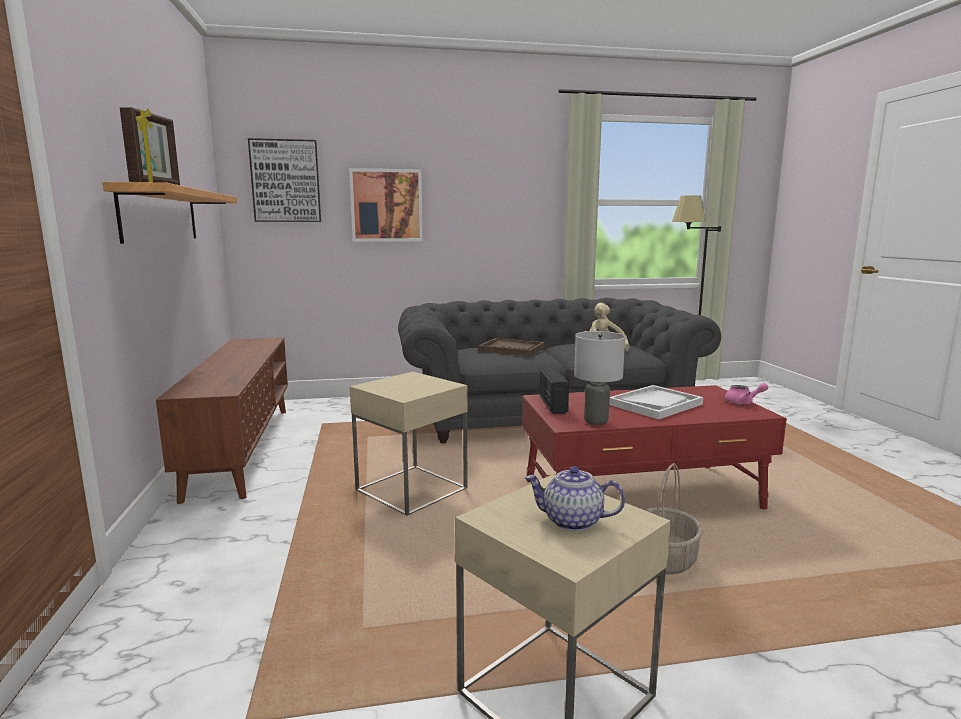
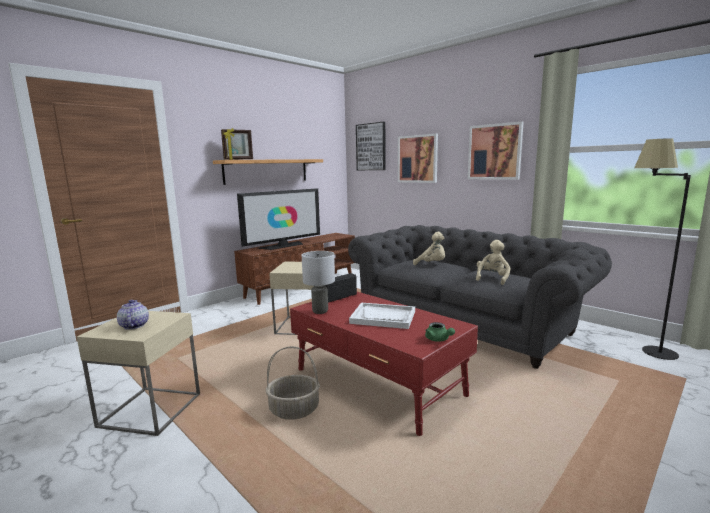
camera: 55 degrees right, 0 degrees up
brown tray [478,338,545,356] -> beige plush toy [413,232,445,265]
pink teapot [725,383,768,405] -> green teapot [425,322,455,342]
none -> television [237,188,320,250]
none -> picture [468,121,524,180]

